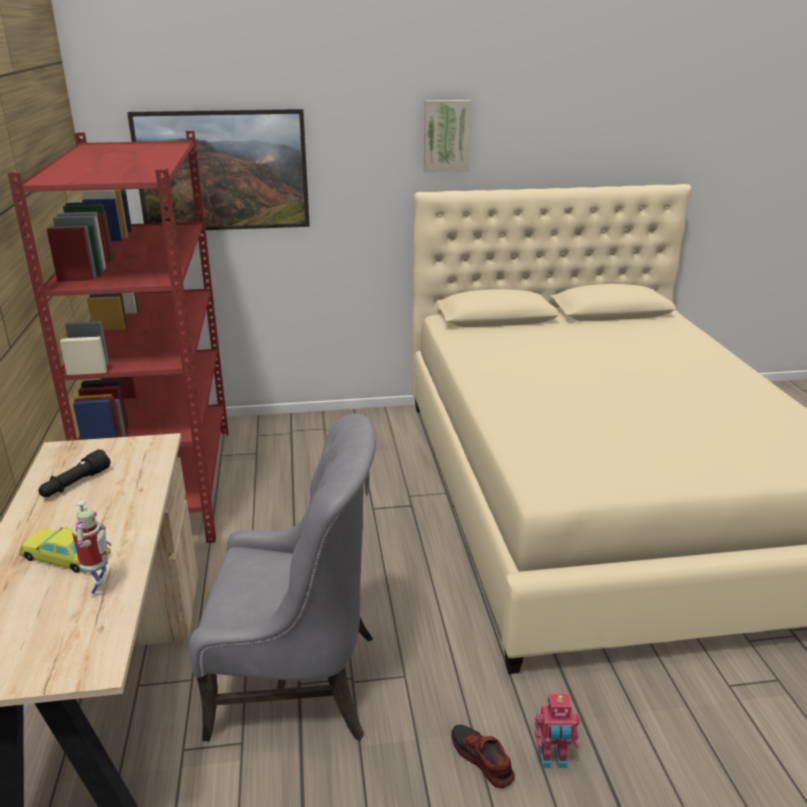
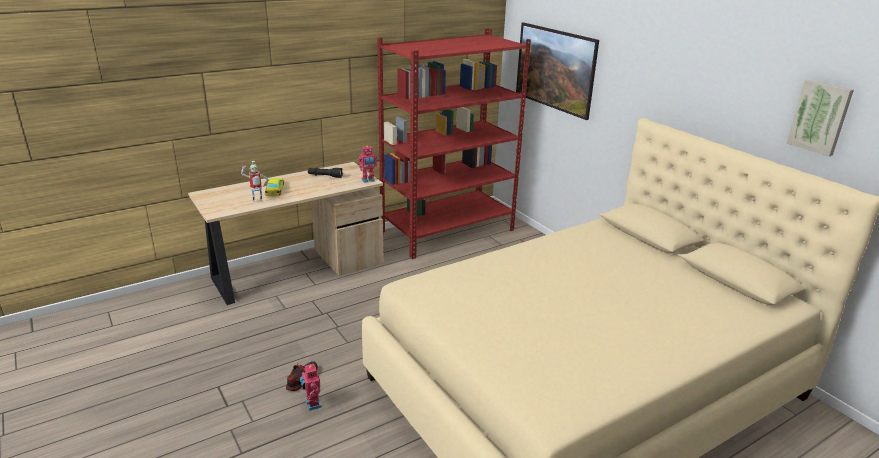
camera: 65 degrees right, 0 degrees up
grey chair [189,414,376,741] -> none
picture [424,100,471,172] -> picture moved to [787,80,854,156]
none -> toy robot [358,145,378,183]

